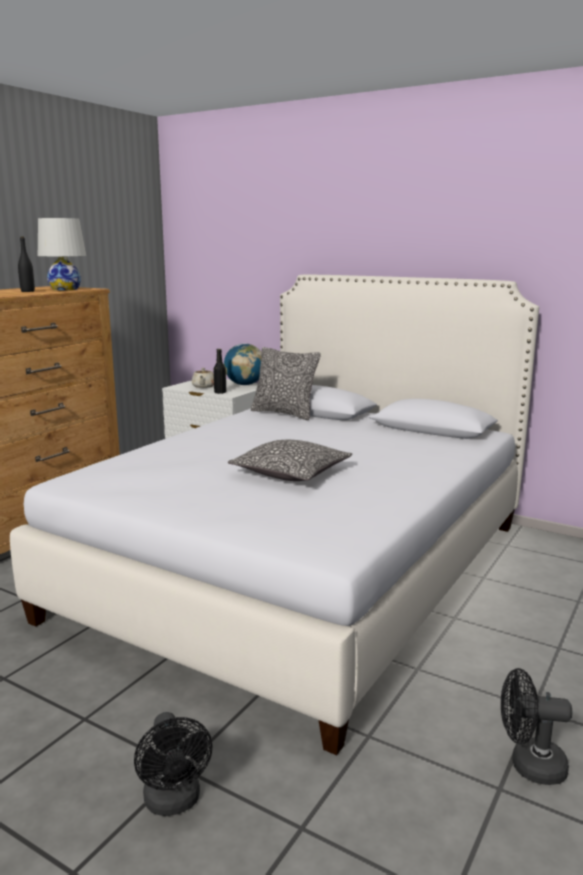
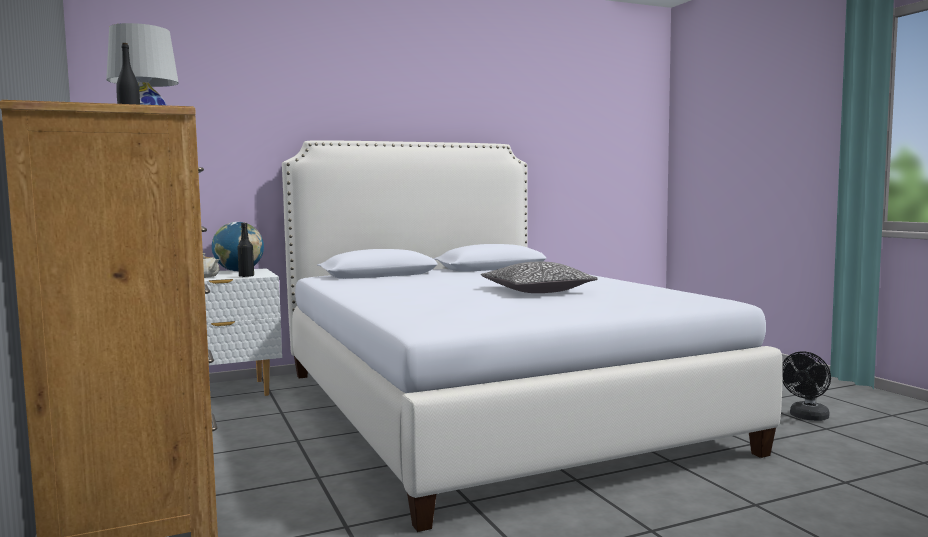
camera: 55 degrees left, 10 degrees down
black fan [134,712,212,816] -> none
pillow [251,347,321,420] -> none

